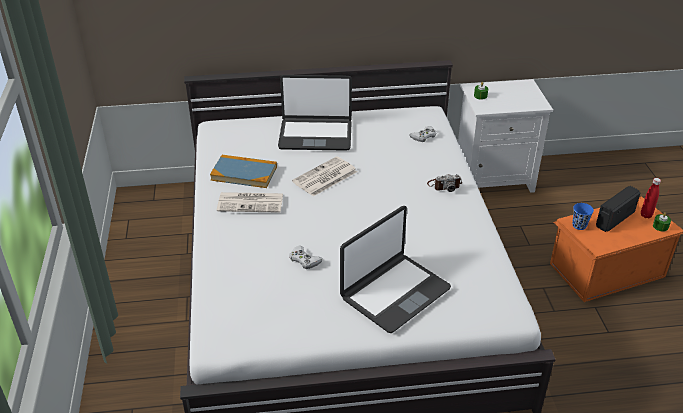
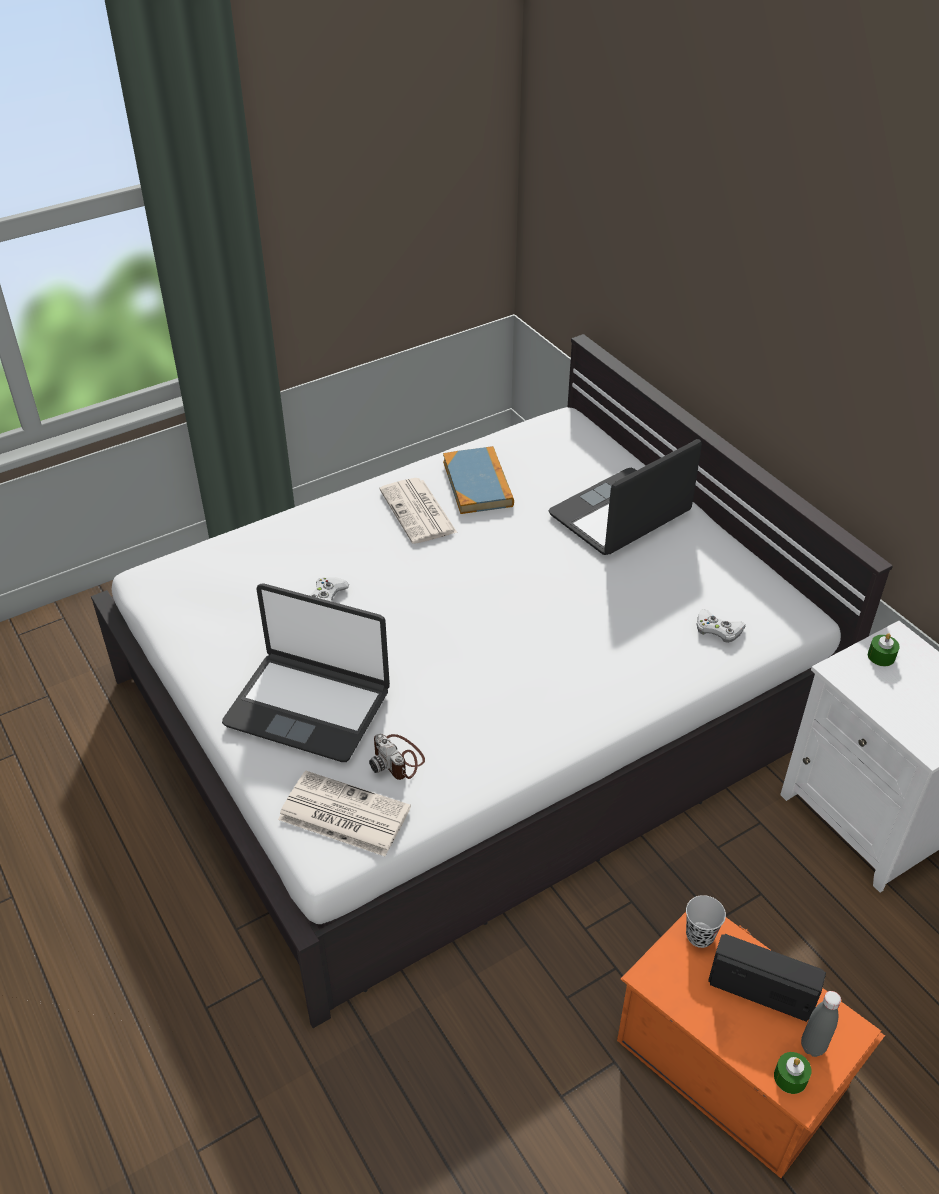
camera: 65 degrees right, 5 degrees up
laptop [278,75,352,151] -> laptop turned 75 degrees clockwise [548,439,702,555]
newspaper [292,156,357,196] -> newspaper moved to [278,771,411,856]
camera [427,174,462,192] -> camera moved to [369,733,425,780]
blue cup [572,203,594,230] -> black cup [686,895,726,948]
red bottle [641,178,661,218] -> grey bottle [801,991,841,1057]

